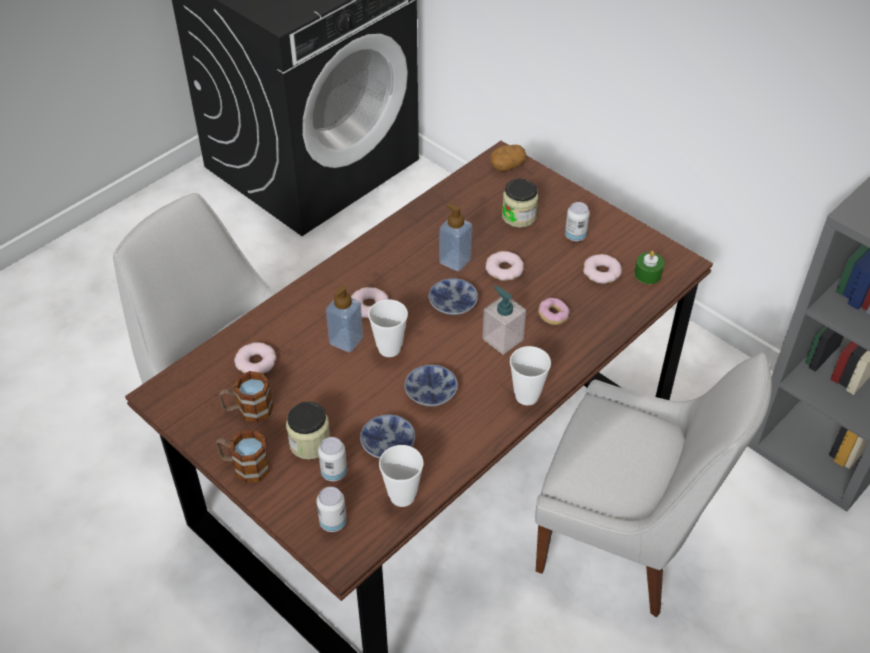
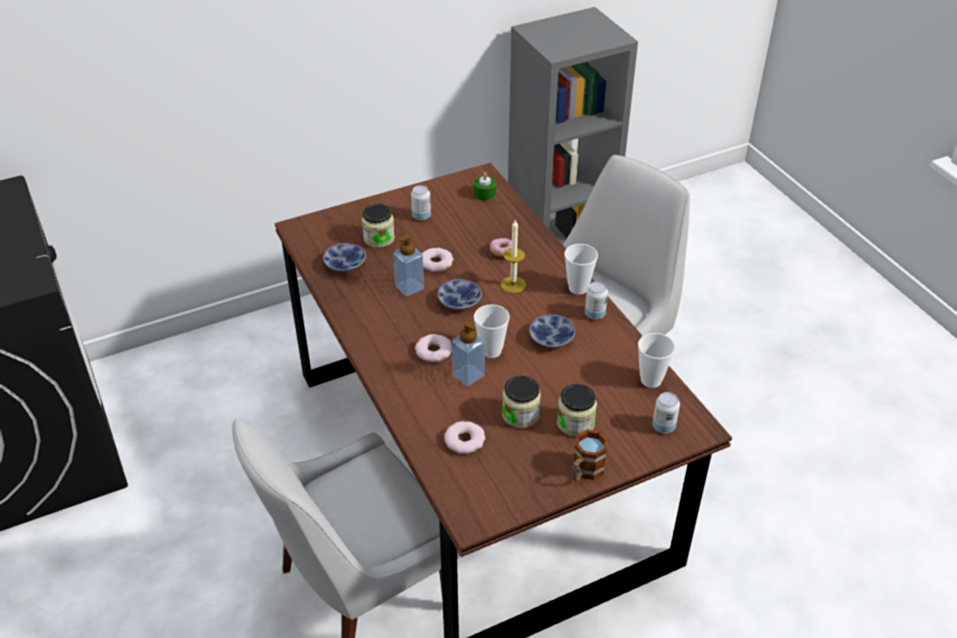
camera: 70 degrees left, 5 degrees down
mug [218,371,273,423] -> none
can [318,437,347,481] -> can moved to [585,281,608,319]
bowl [360,414,415,459] -> bowl moved to [323,243,366,272]
soap dispenser [482,286,526,355] -> candle [501,219,526,293]
potato [490,145,526,171] -> none
donut [583,254,622,284] -> none
none -> jar [502,376,541,428]

